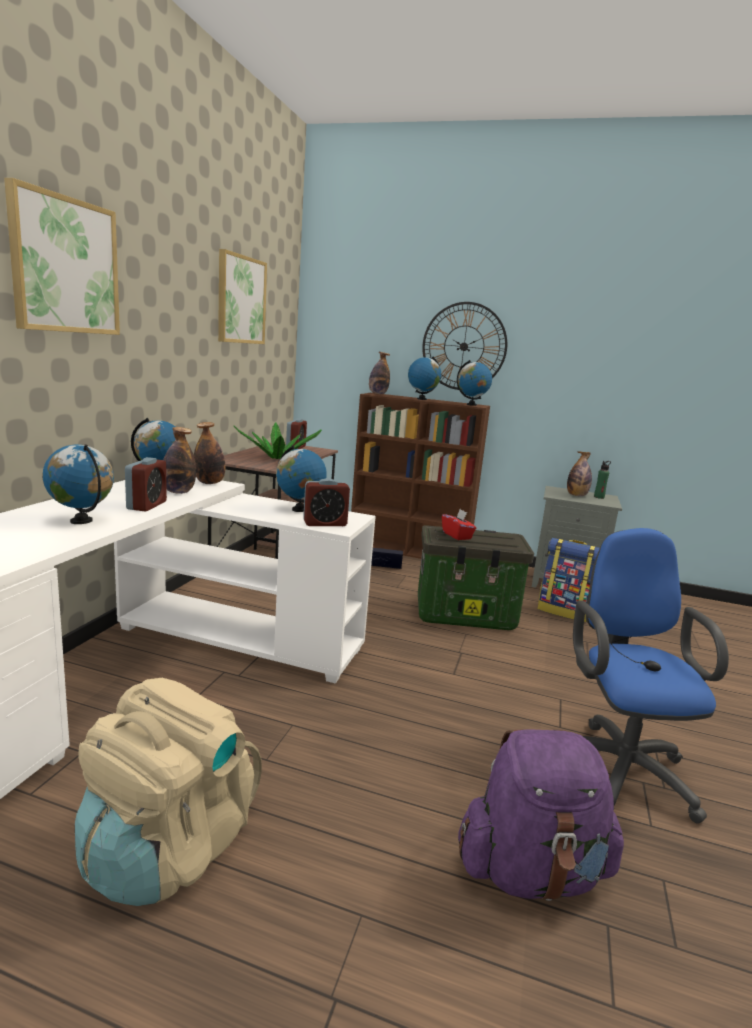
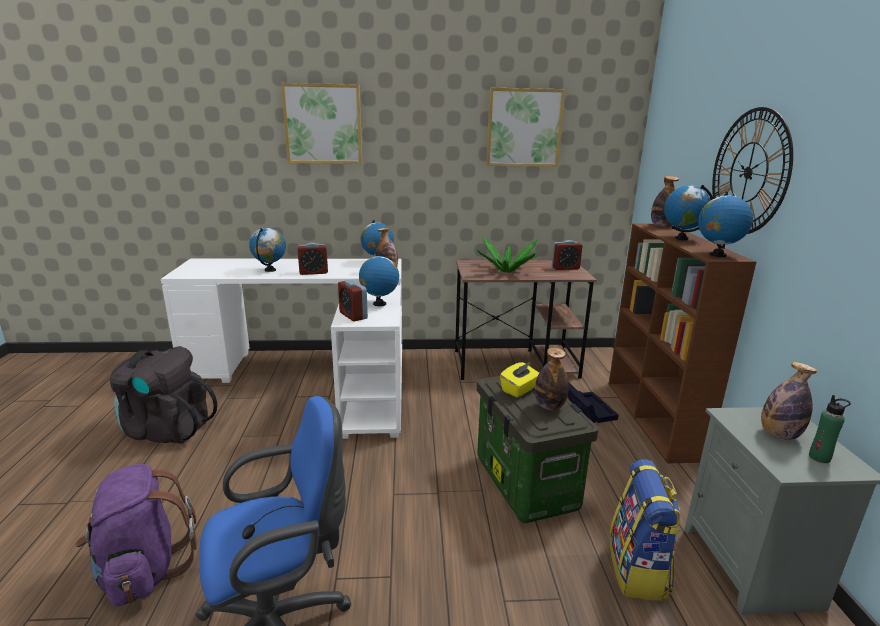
camera: 70 degrees right, 5 degrees up
beige backpack [75,678,262,906] -> black backpack [110,346,218,444]
bottle [163,427,196,494] -> bottle moved to [535,347,569,410]
red tissue box [442,509,476,540] -> yellow tissue box [500,362,539,397]

